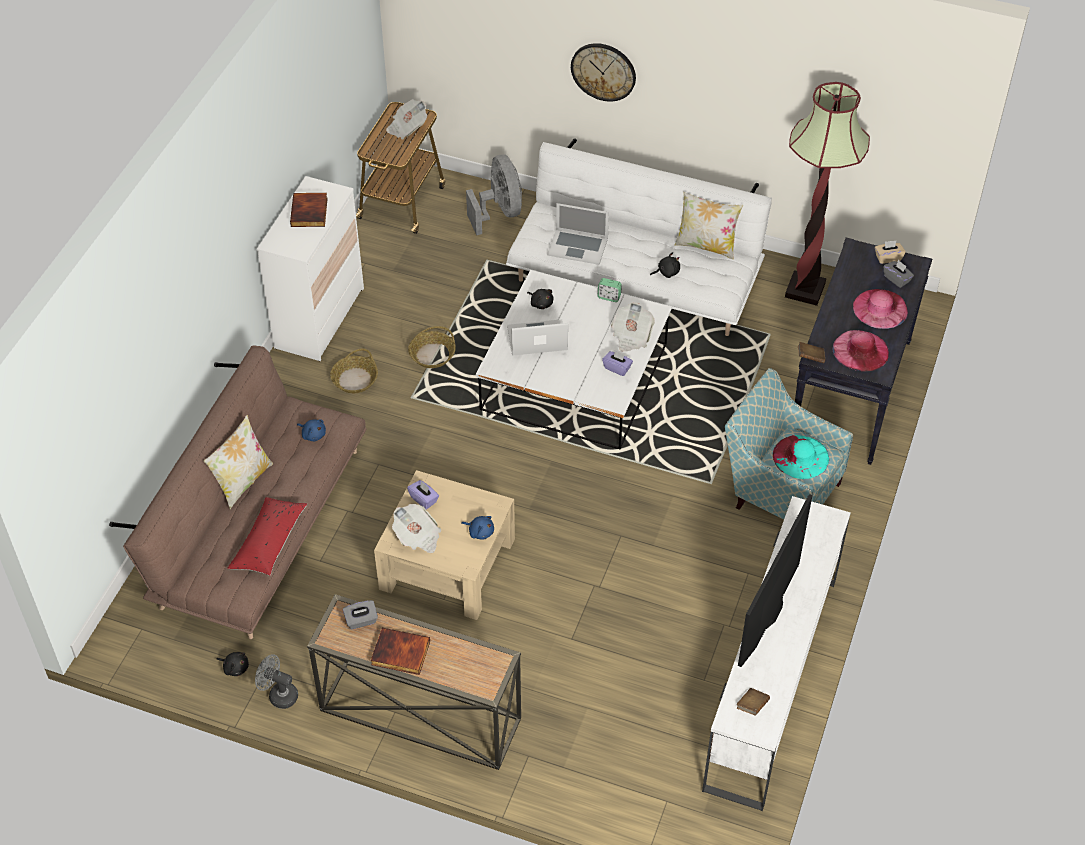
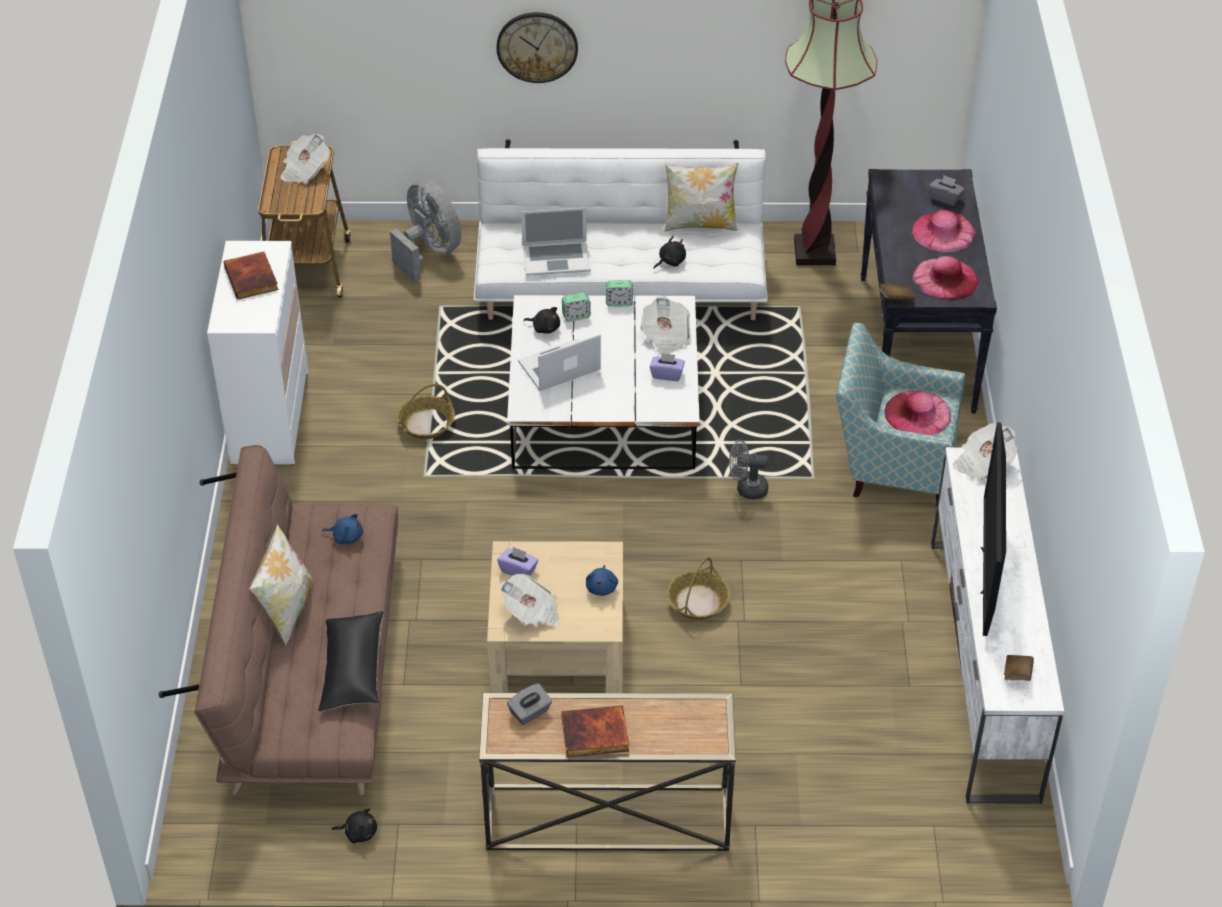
camera: 20 degrees left, 5 degrees down
red pillow [228,497,308,576] -> black pillow [318,611,384,712]
grey fan [255,654,298,709] -> grey fan moved to [729,440,768,499]
basket [330,348,378,393] -> basket moved to [667,557,730,620]
blue plush toy [461,516,494,540] -> blue plush toy turned 90 degrees clockwise [586,565,618,596]
turquoise hat [773,435,829,479] -> pink hat [884,391,951,435]
beige tissue box [875,241,906,264] -> none
none -> alarm clock [562,292,591,322]
none -> newspaper [953,423,1017,482]

